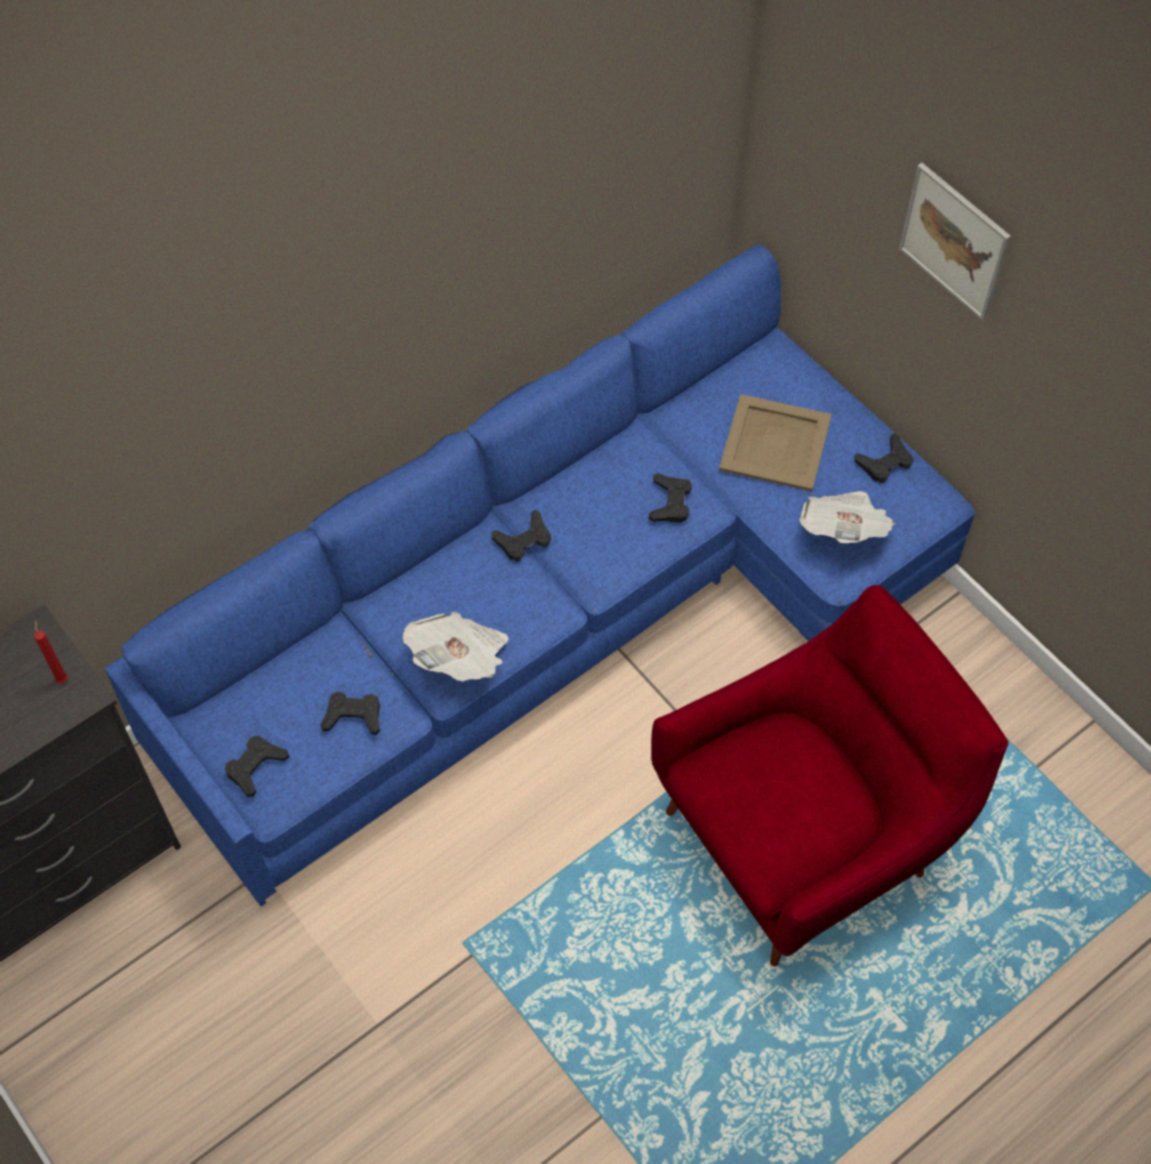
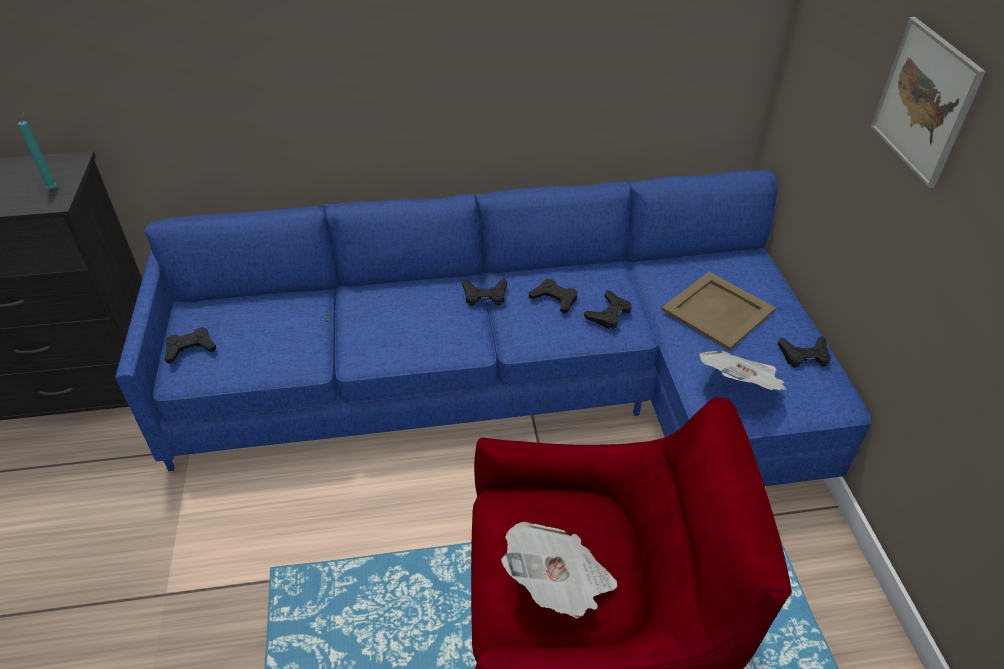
camera: 30 degrees right, 15 degrees down
red candle [34,620,68,683] -> turquoise candle [18,111,57,189]
black game controller [320,692,380,735] -> black game controller moved to [529,279,577,314]
newspaper [403,612,509,681] -> newspaper moved to [501,522,617,618]

